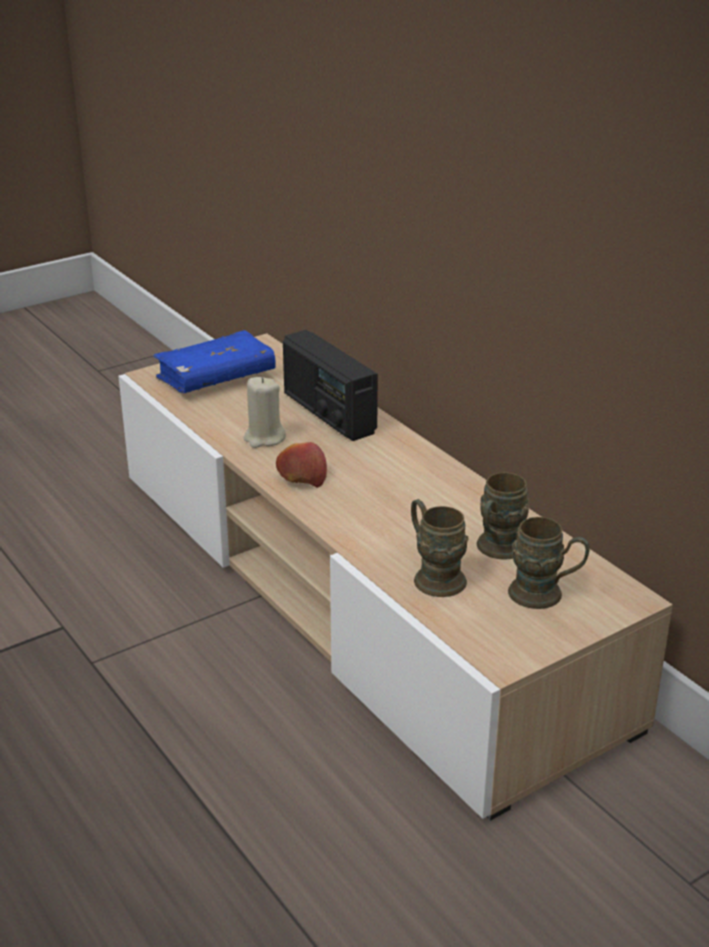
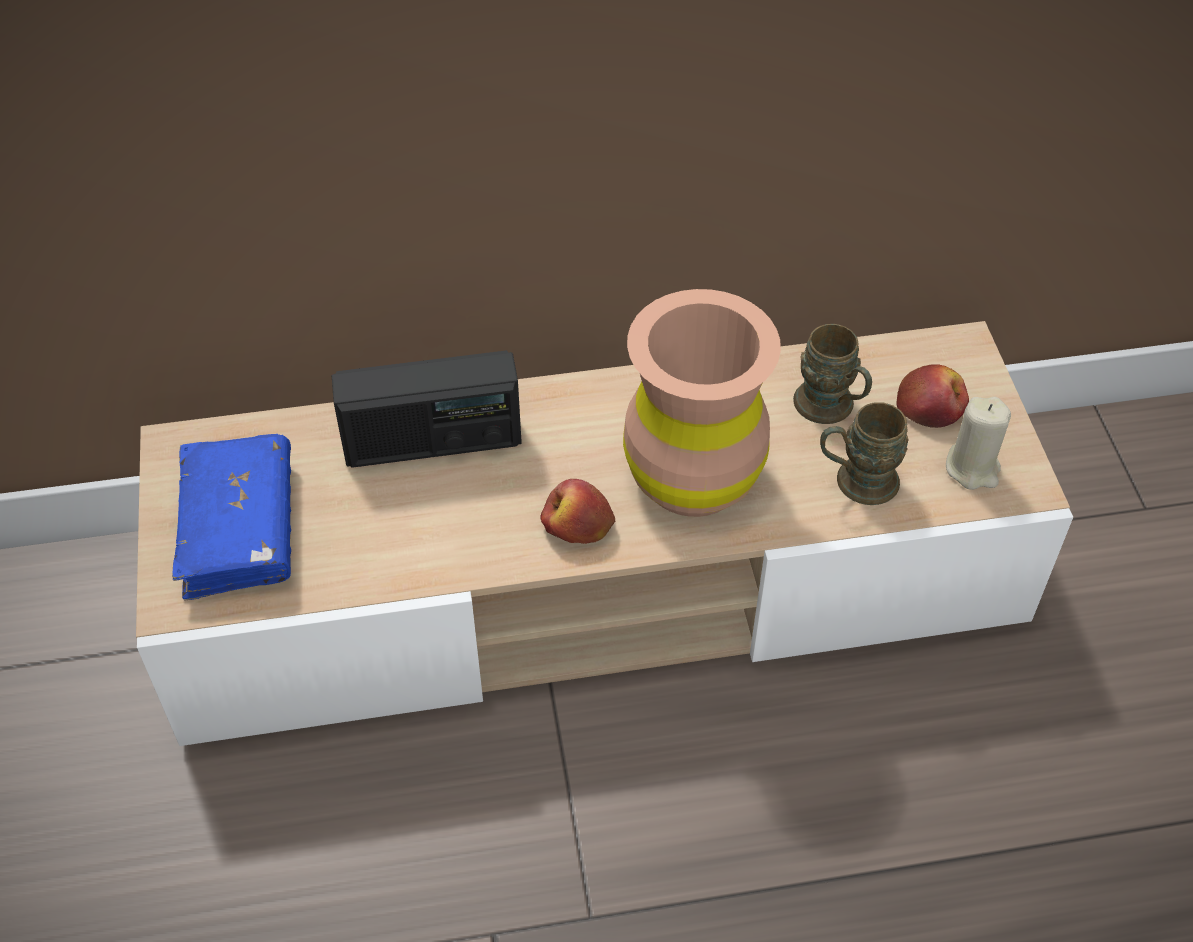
camera: 65 degrees left, 20 degrees up
beige candle [244,377,286,448] -> beige candle moved to [946,397,1011,490]
brown mug [508,517,590,609] -> apple [897,364,969,428]
none -> brown vase [623,289,781,517]

